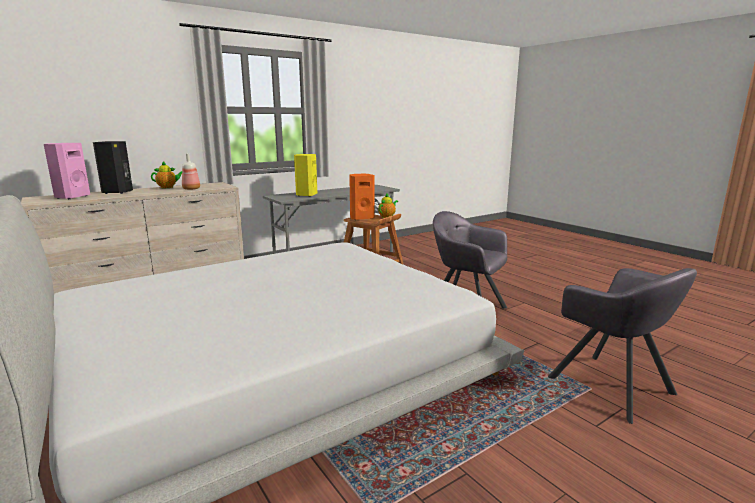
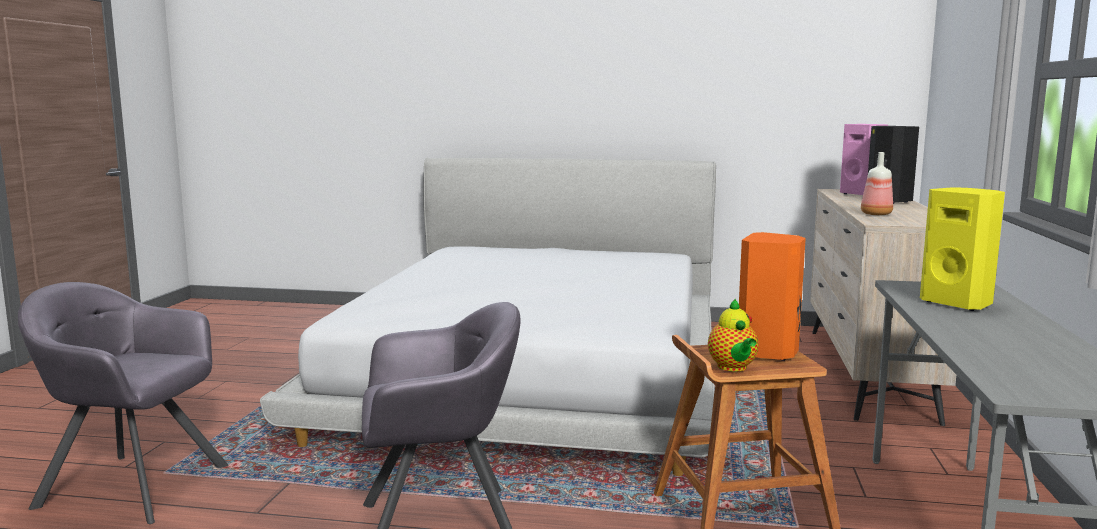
camera: 135 degrees right, 5 degrees down
teapot [151,162,182,188] -> none

